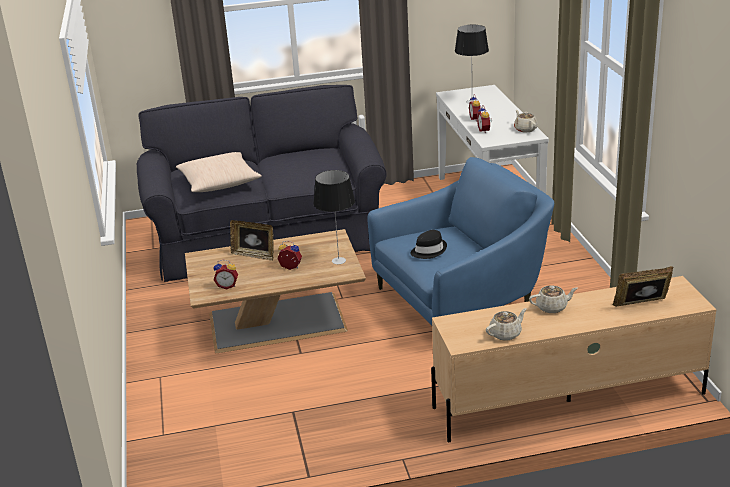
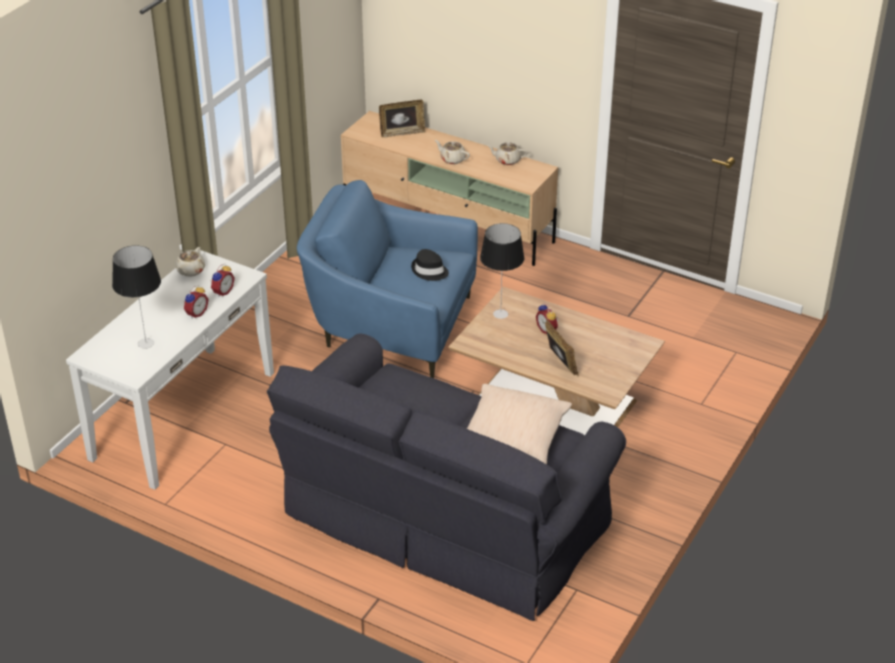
camera: 140 degrees left, 10 degrees up
alarm clock [213,259,238,290] -> none
picture frame [613,266,673,306] -> picture frame turned 45 degrees counterclockwise [379,100,425,138]

